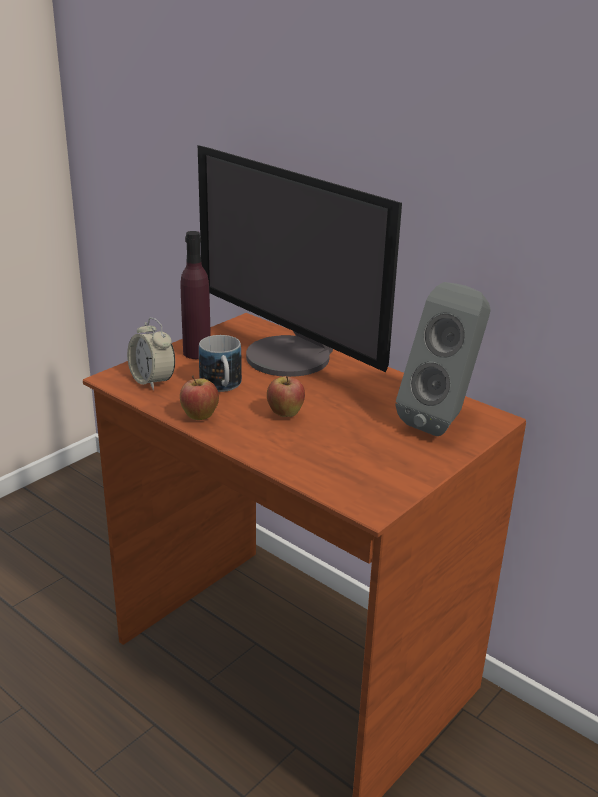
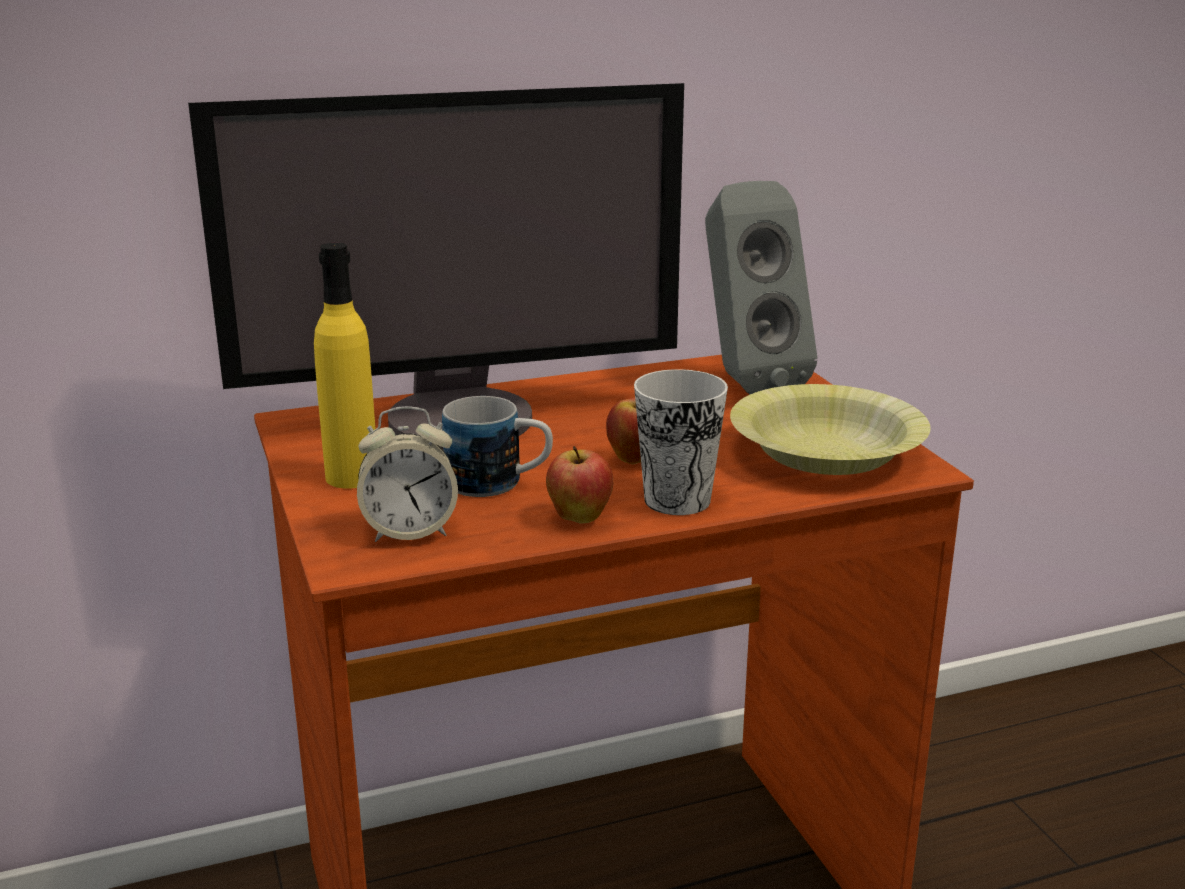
camera: 60 degrees left, 5 degrees down
purple bottle [181,231,211,359] -> yellow bottle [314,243,376,489]
none -> cup [634,369,728,515]
none -> yellow bowl [730,384,931,475]

